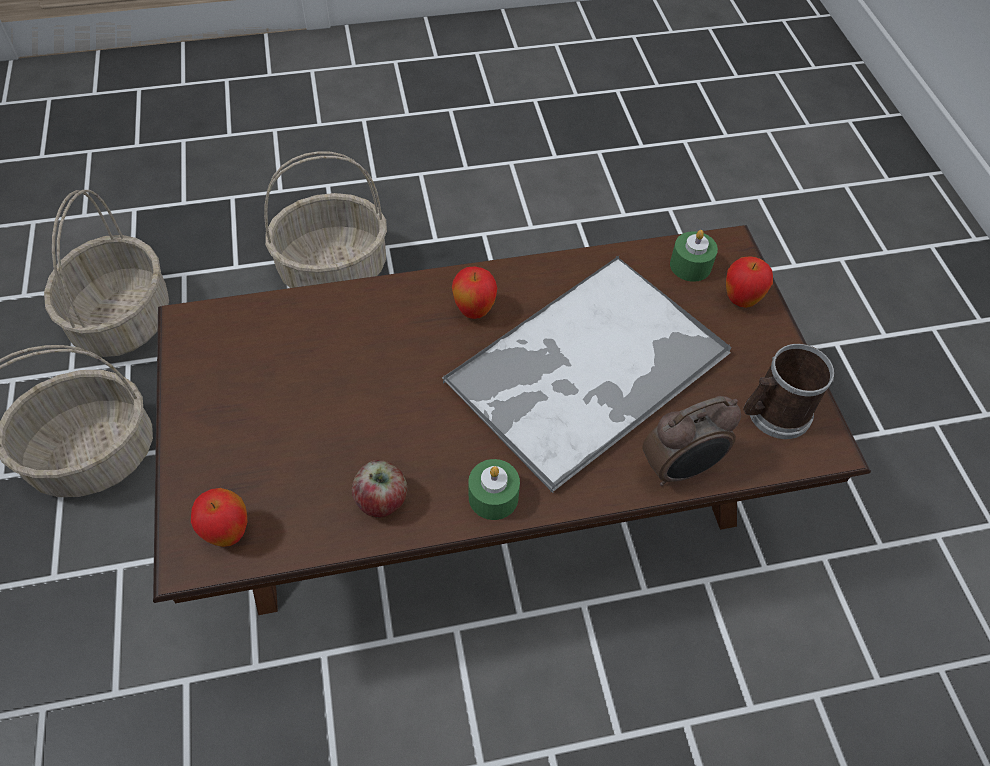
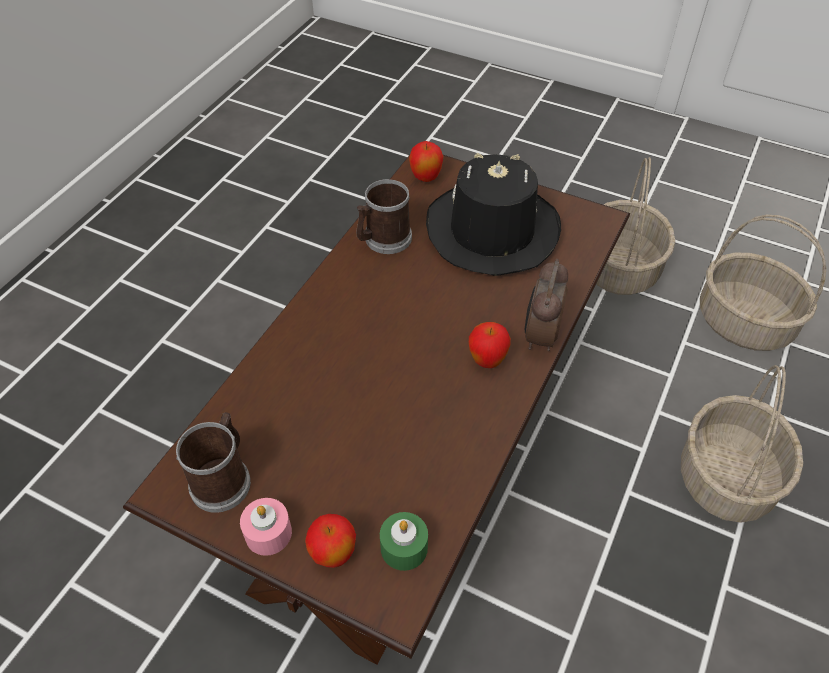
camera: 130 degrees right, 5 degrees down
apple [352,460,407,518] -> mug [356,179,412,254]
tray [442,256,732,493] -> none
green candle [468,459,520,520] -> none
alarm clock [642,396,741,486] -> alarm clock moved to [525,259,568,351]
none -> pink candle [240,498,292,556]
none -> black hat [426,153,561,276]

